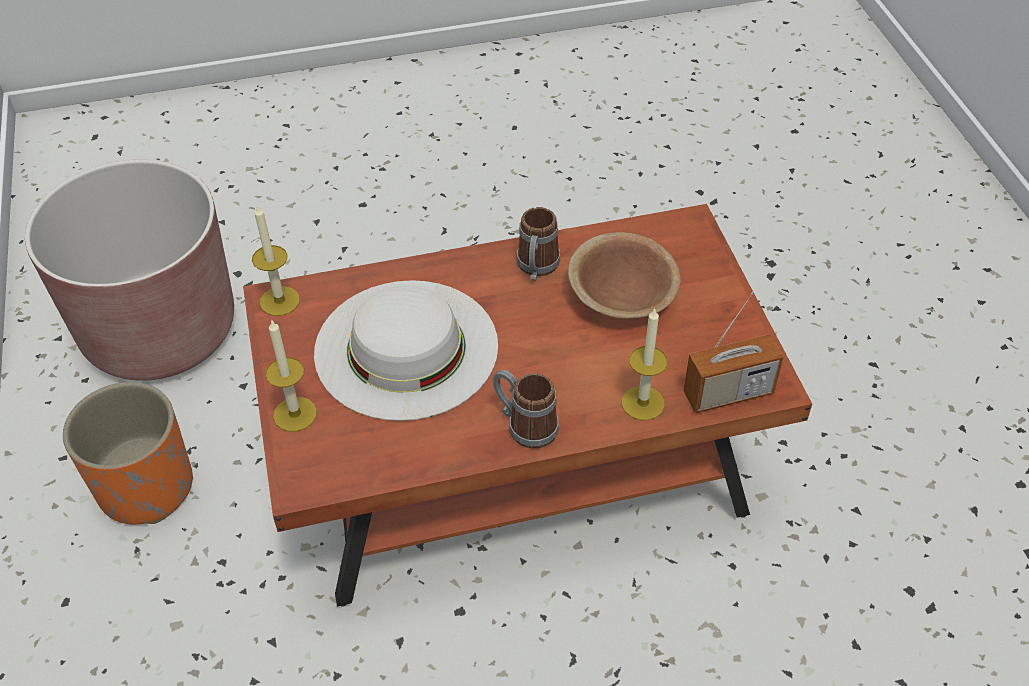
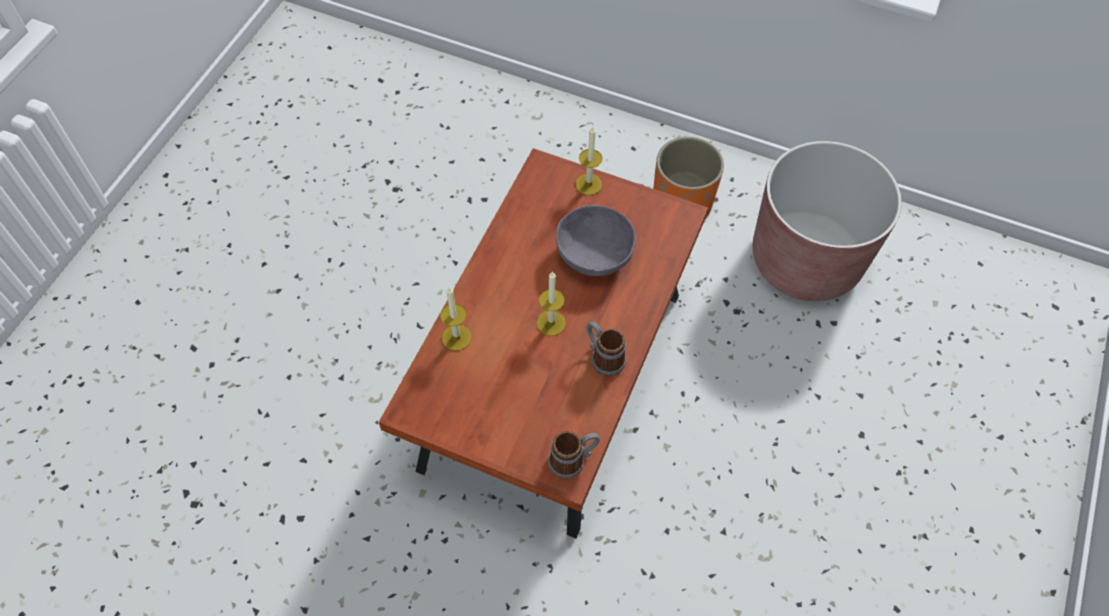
camera: 125 degrees right, 10 degrees up
candle [252,205,300,316] -> candle moved to [537,271,566,336]
white hat [314,280,498,421] -> grey bowl [556,205,636,276]
mug [493,370,559,449] -> mug moved to [548,431,600,479]
brown bowl [568,232,680,318] -> none
radio [683,291,783,413] -> none

